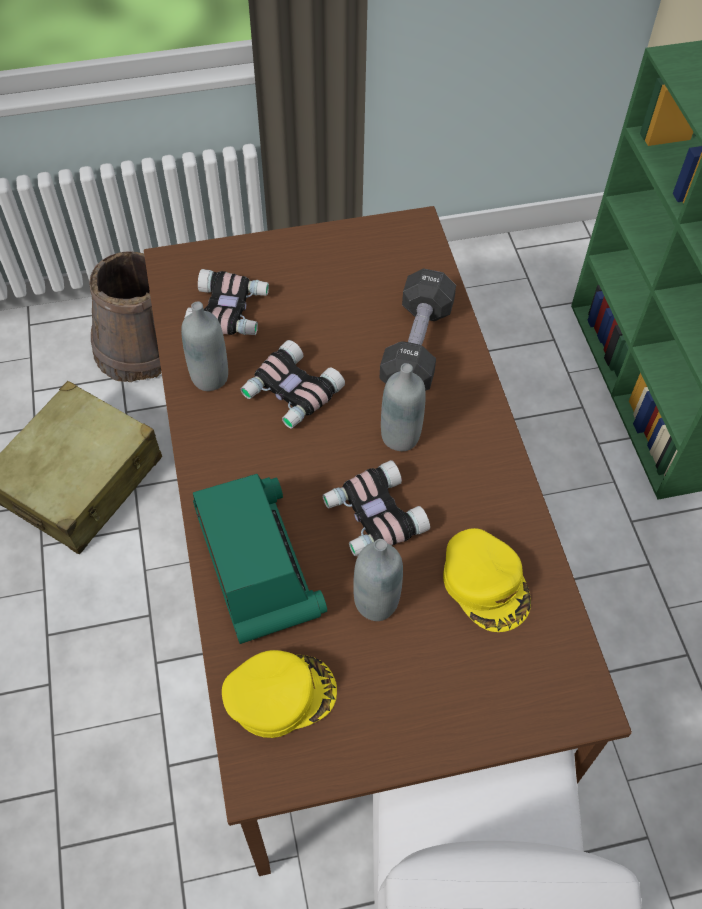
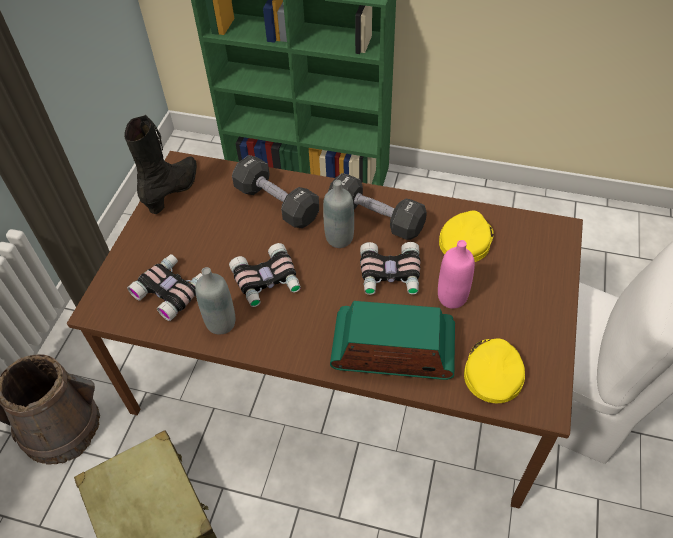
camera: 60 degrees left, 5 degrees down
grey bottle [353,539,403,621] -> pink bottle [438,240,475,309]
yellow cap [443,528,531,632] -> yellow cap turned 60 degrees counterclockwise [439,211,494,262]
none -> black boot [124,115,197,214]
none -> black dumbbell [328,173,427,240]

